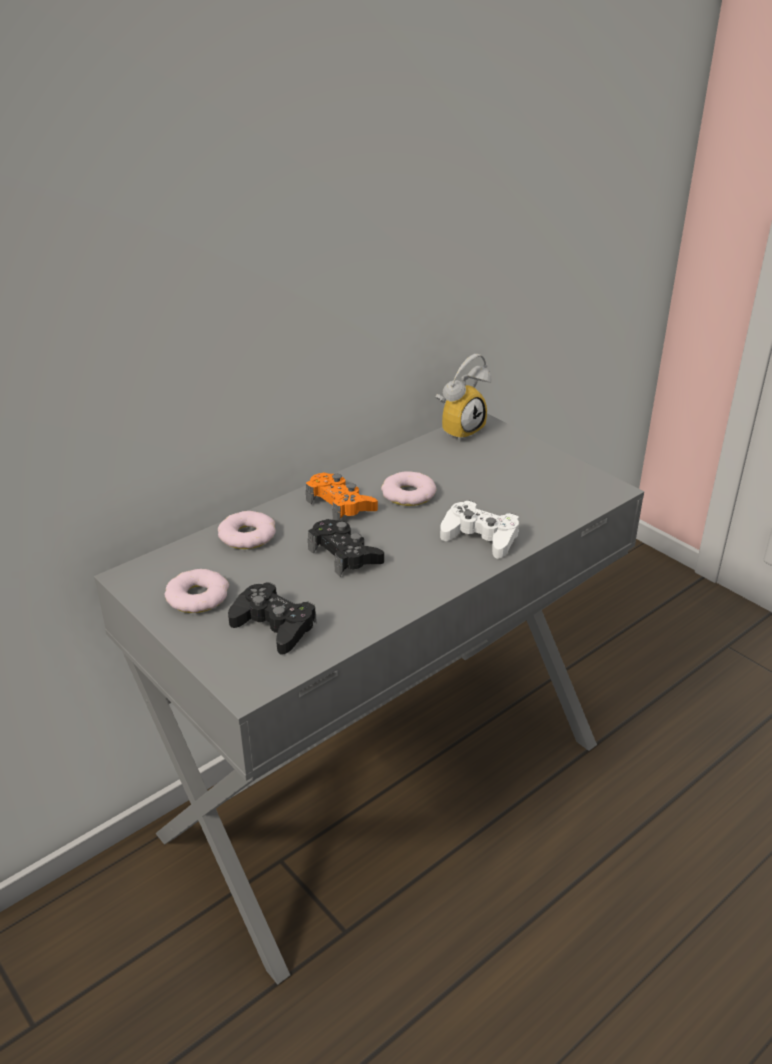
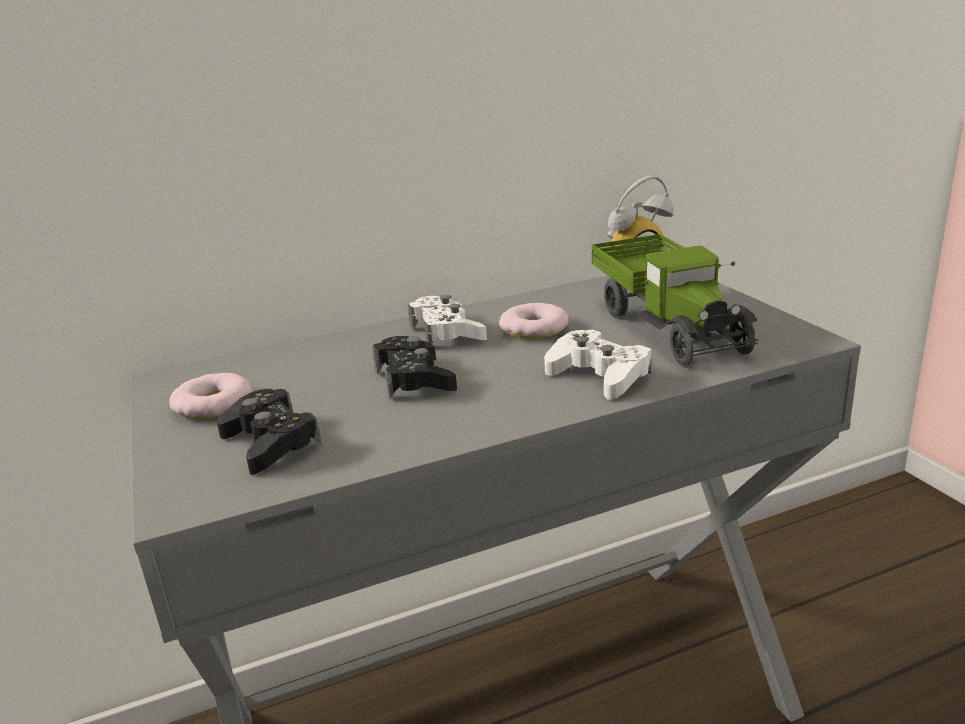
camera: 20 degrees right, 10 degrees down
donut [218,511,276,549] -> none
orange game controller [306,472,378,520] -> white game controller [408,295,487,344]
none -> toy truck [591,234,758,366]

